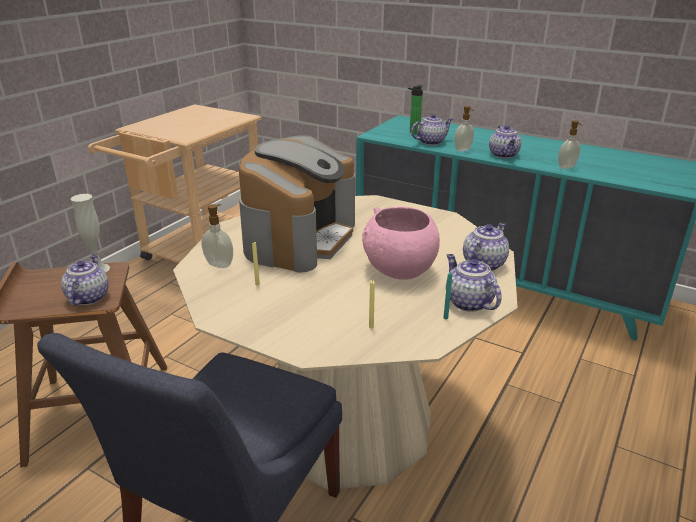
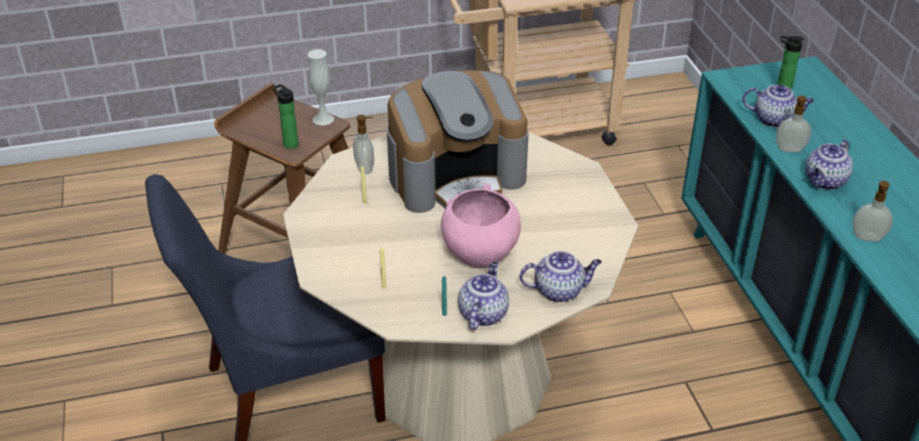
camera: 45 degrees right, 10 degrees up
teapot [61,254,109,306] -> bottle [273,84,299,149]

